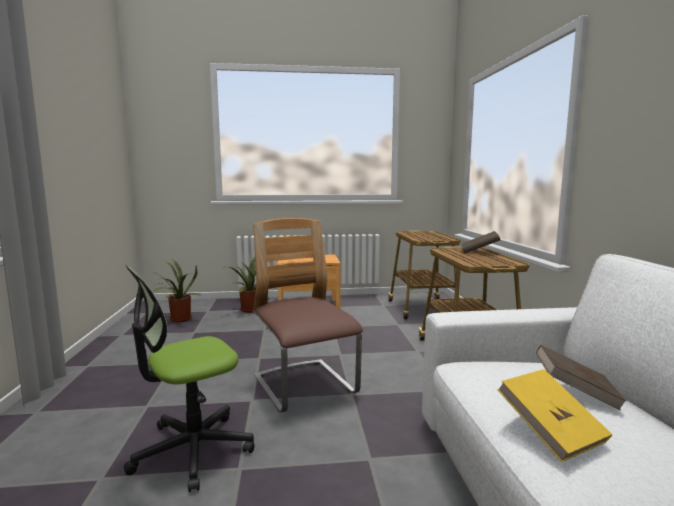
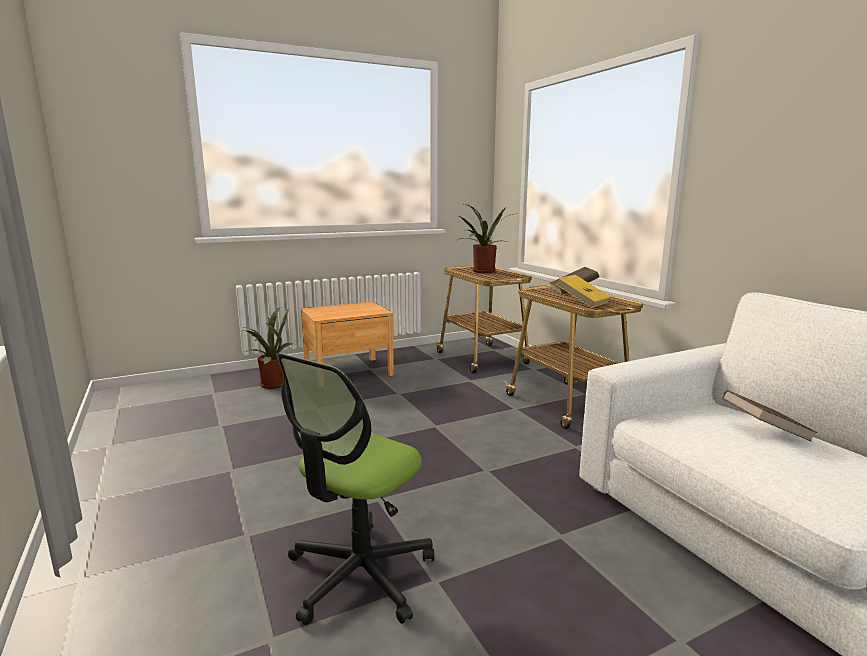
camera: 20 degrees left, 5 degrees up
potted plant [154,258,201,322] -> potted plant moved to [457,203,519,273]
chair [253,218,363,413] -> none
yellow book [497,369,612,462] -> yellow book moved to [556,275,611,308]

